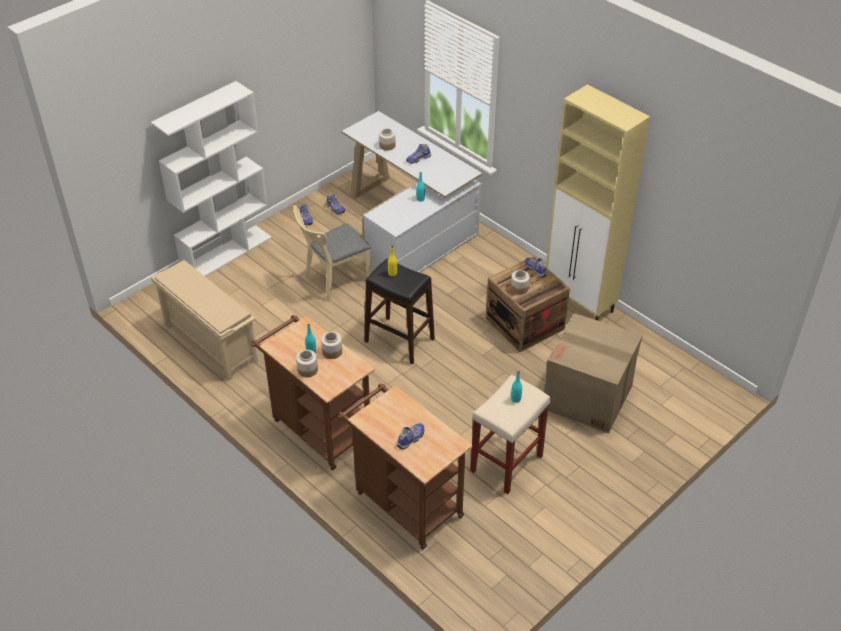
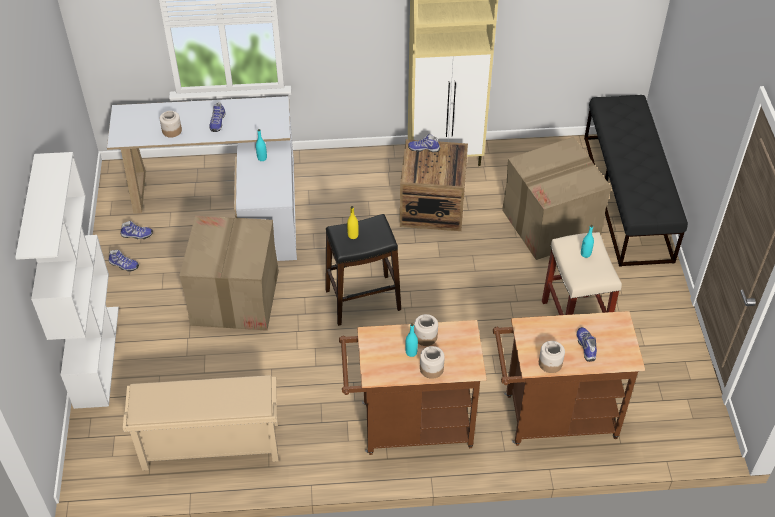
camera: 50 degrees left, 5 degrees up
beige chair [293,205,372,302] -> cardboard box [179,216,279,331]
jar [511,270,530,295] -> jar moved to [539,341,565,373]
none -> black bench [584,95,688,267]

